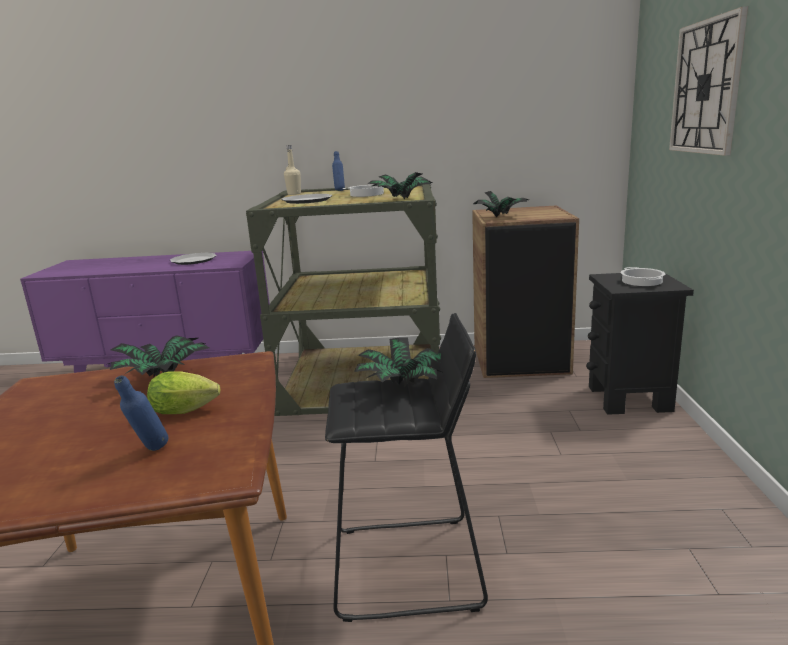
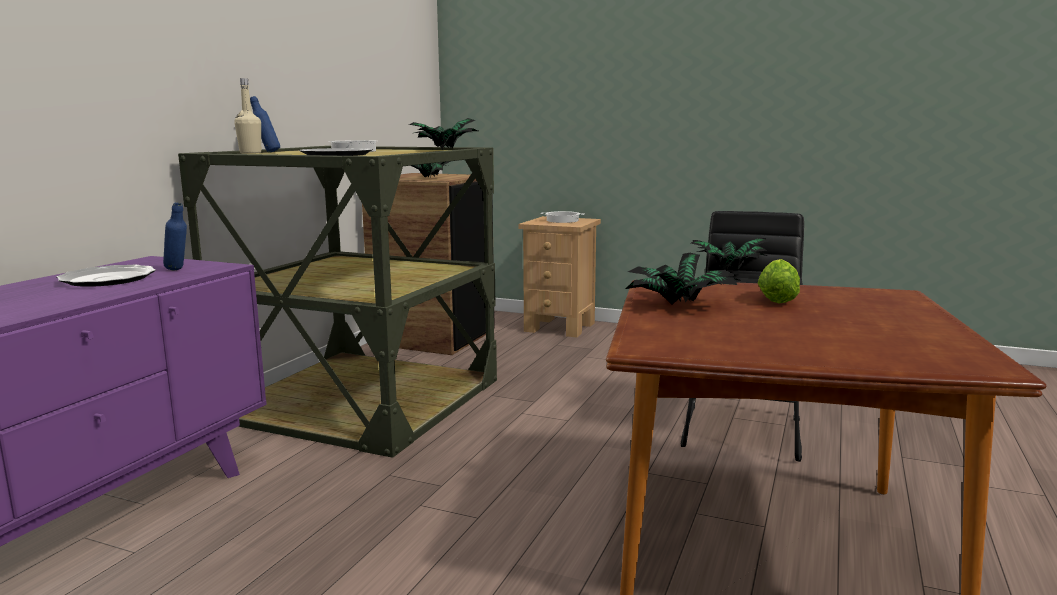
camera: 70 degrees left, 5 degrees down
blue bottle [114,376,168,451] -> blue bottle moved to [163,202,187,270]
black nightstand [586,273,694,415] -> beige nightstand [518,216,601,338]
wall clock [669,6,748,156] -> none

